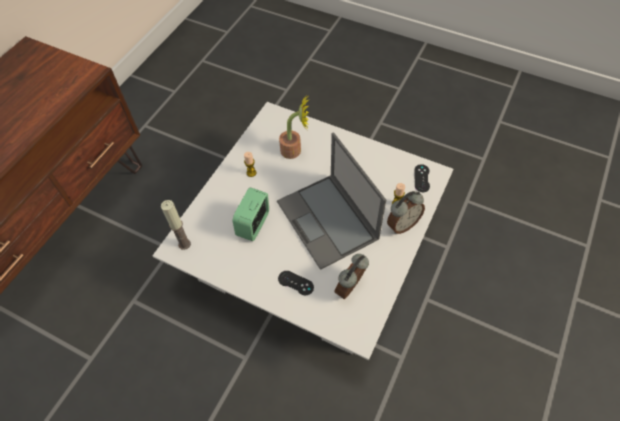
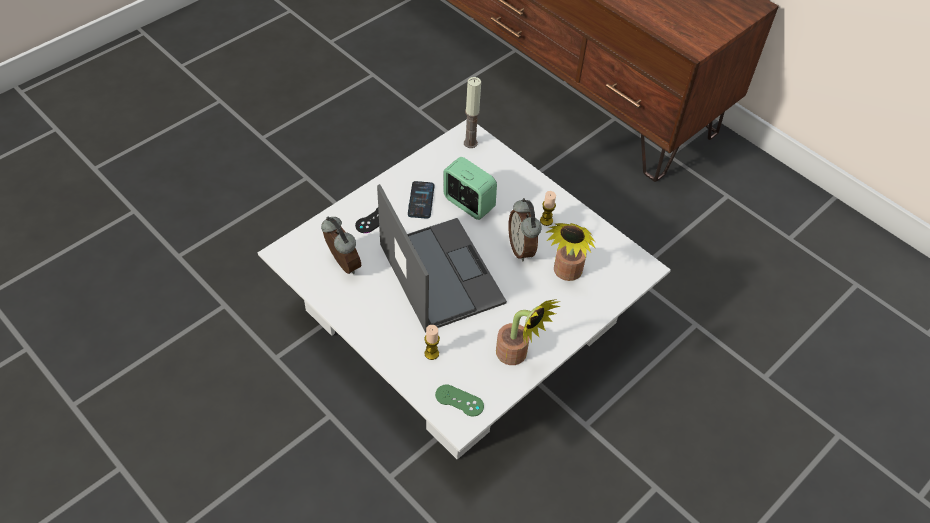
camera: 105 degrees right, 5 degrees down
laptop [277,132,386,270] -> laptop turned 75 degrees clockwise [377,184,507,333]
alarm clock [387,191,425,234] -> alarm clock moved to [508,198,542,262]
black game controller [415,164,430,192] -> green game controller [435,385,484,416]
none -> phone [408,181,434,219]
none -> potted plant [496,299,560,365]

